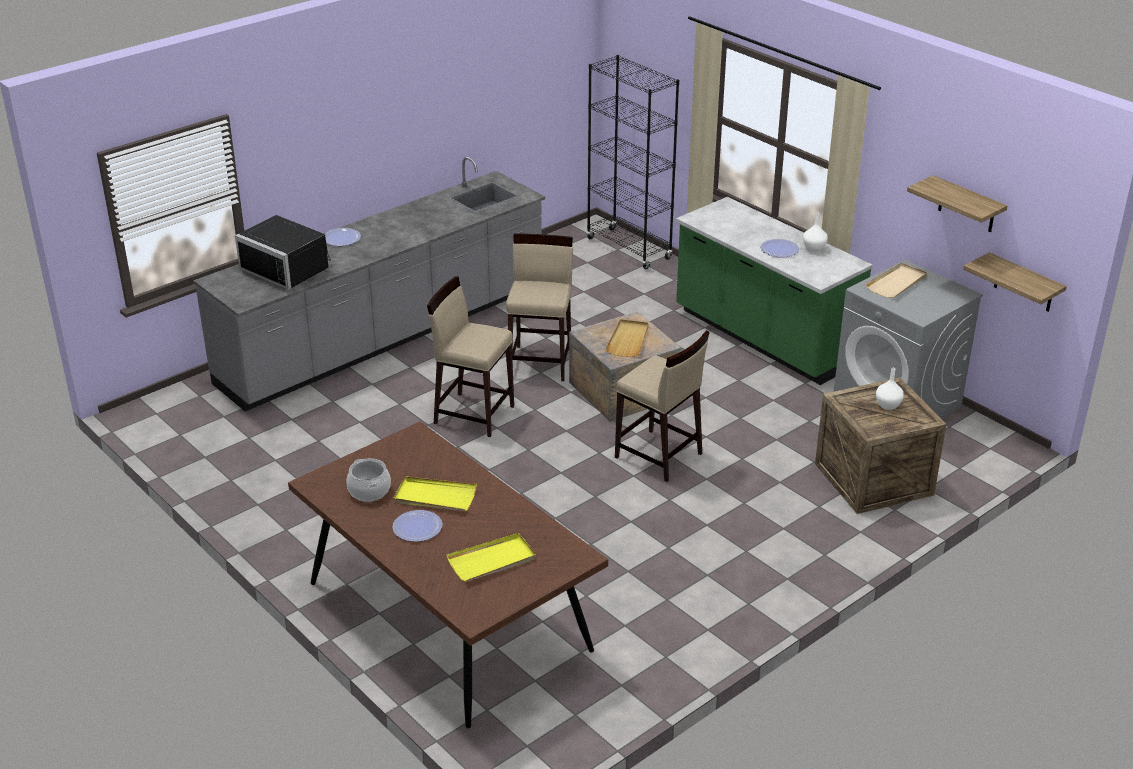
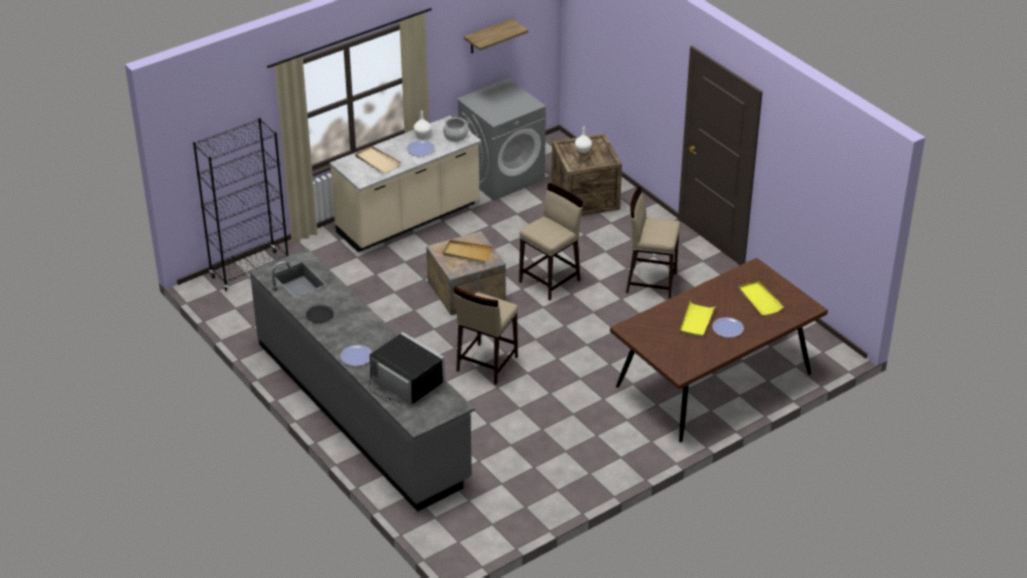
camera: 85 degrees left, 5 degrees up
black microwave [235,215,331,290] -> black microwave turned 90 degrees counterclockwise [369,332,445,408]
cooking pot [346,458,391,502] -> cooking pot moved to [443,117,469,142]
beige stool [506,233,573,381] -> beige stool moved to [626,187,680,299]
green counter [676,197,872,385] -> beige counter [330,116,481,252]
beige tray [865,263,927,298] -> beige tray moved to [355,146,401,173]
shelf [963,252,1067,312] -> none
none -> black plate [306,305,334,323]

